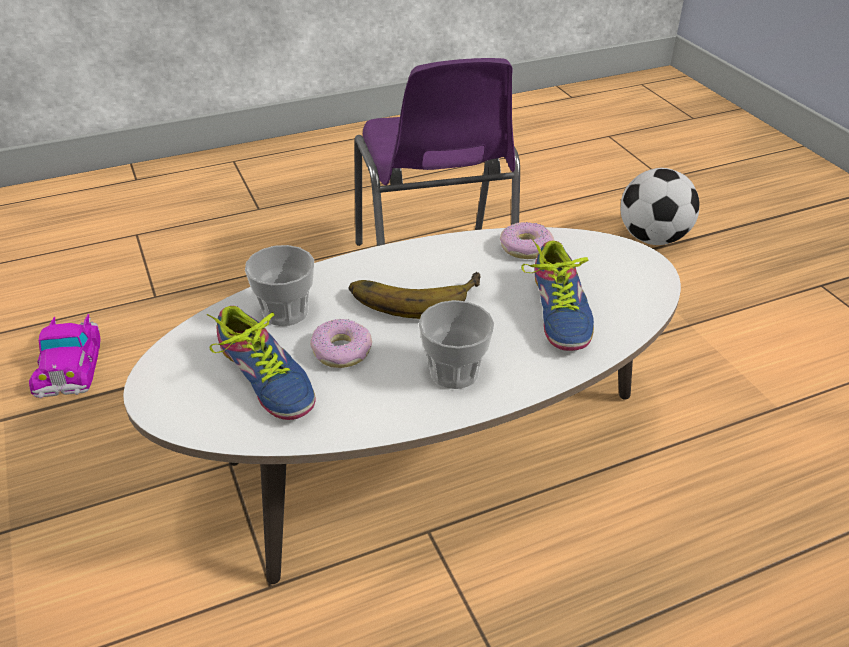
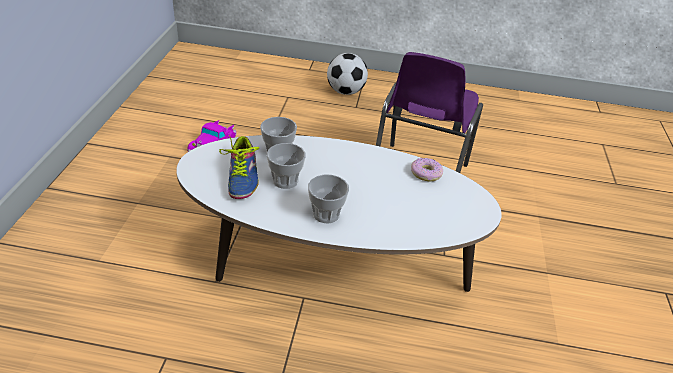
camera: 30 degrees right, 0 degrees up
donut [310,319,372,368] -> cup [267,143,306,189]
banana [349,272,481,319] -> none
shoe [521,239,594,351] -> none
football [621,168,699,245] -> football moved to [327,53,368,95]

